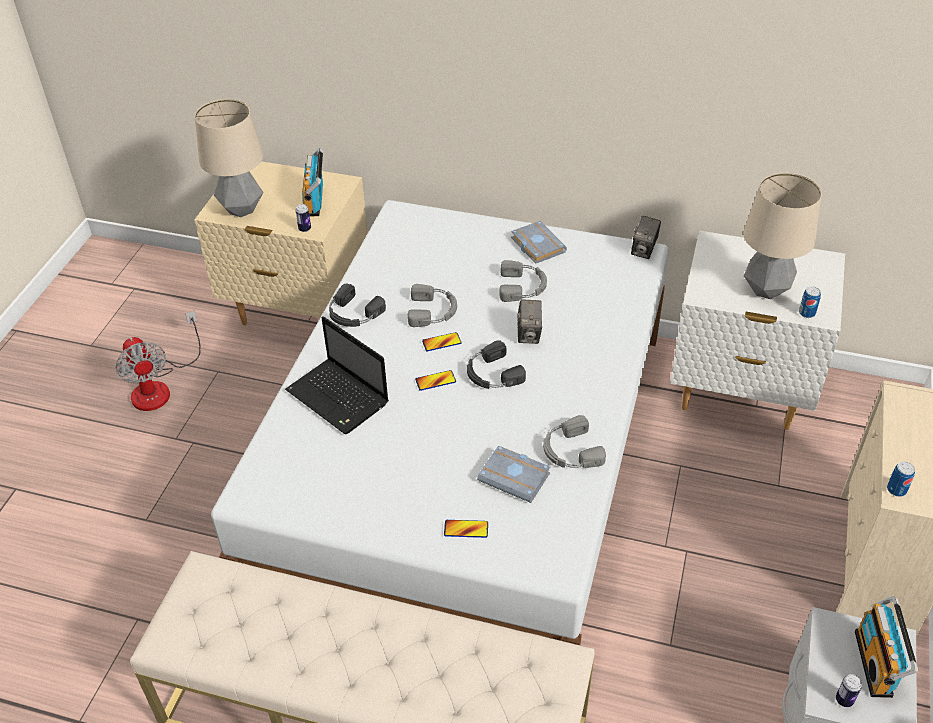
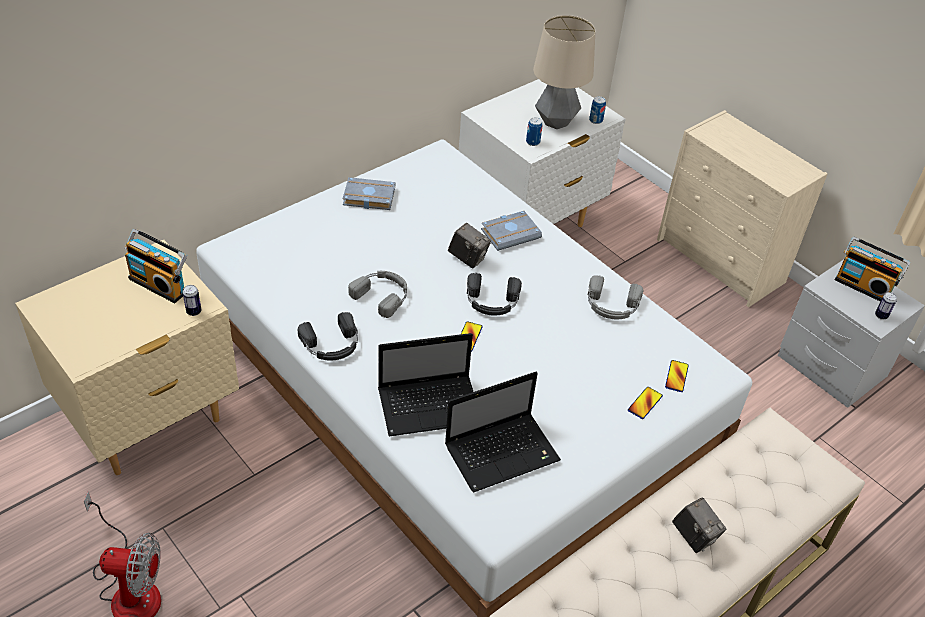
camera: 60 degrees left, 0 degrees up
table lamp [195,99,263,217] -> none
phone [422,332,462,351] -> phone moved to [665,360,689,392]
grey book [477,445,550,503] -> grey book moved to [481,211,542,251]
grey headphones [500,260,547,302] -> none
camera [631,216,661,259] -> camera moved to [672,498,727,553]
can [887,461,915,497] -> can moved to [526,117,542,146]
none -> laptop [445,372,561,493]

